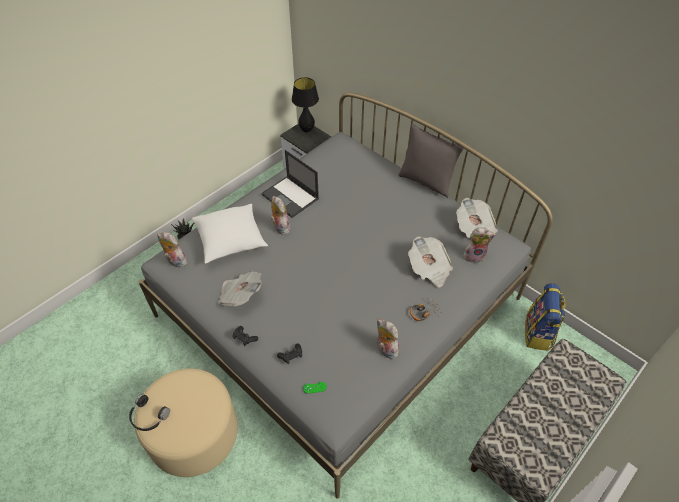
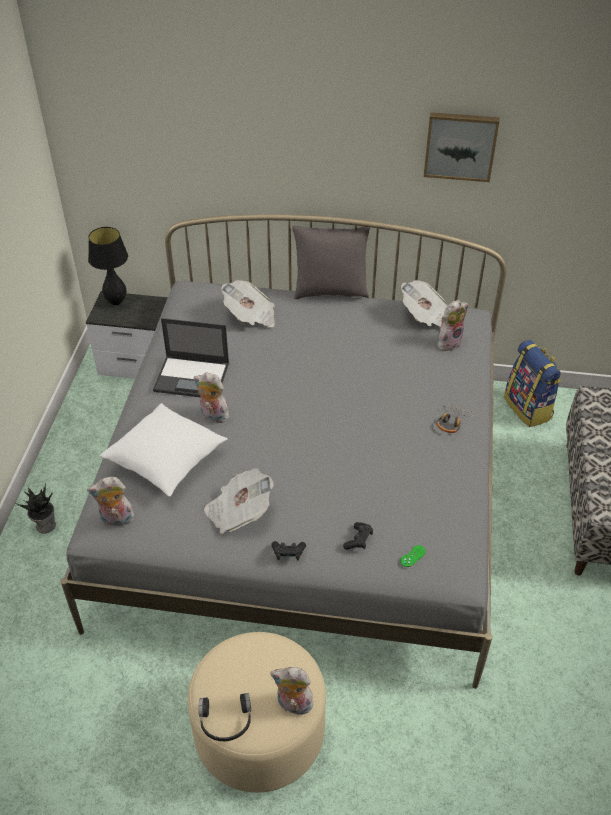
camera: 35 degrees left, 5 degrees down
plush toy [377,318,399,359] -> plush toy moved to [270,667,313,715]
newspaper [408,236,453,288] -> newspaper moved to [221,280,275,327]
none -> picture [424,112,499,182]

